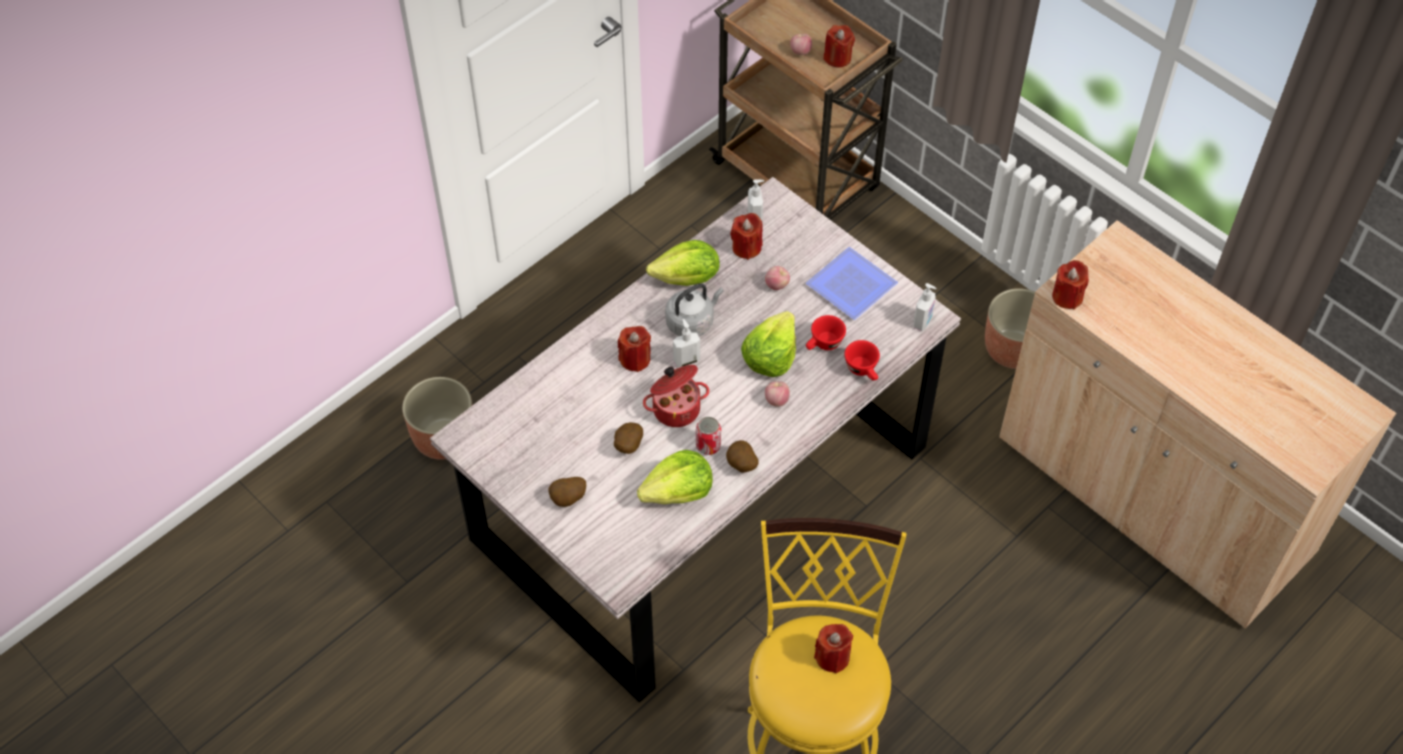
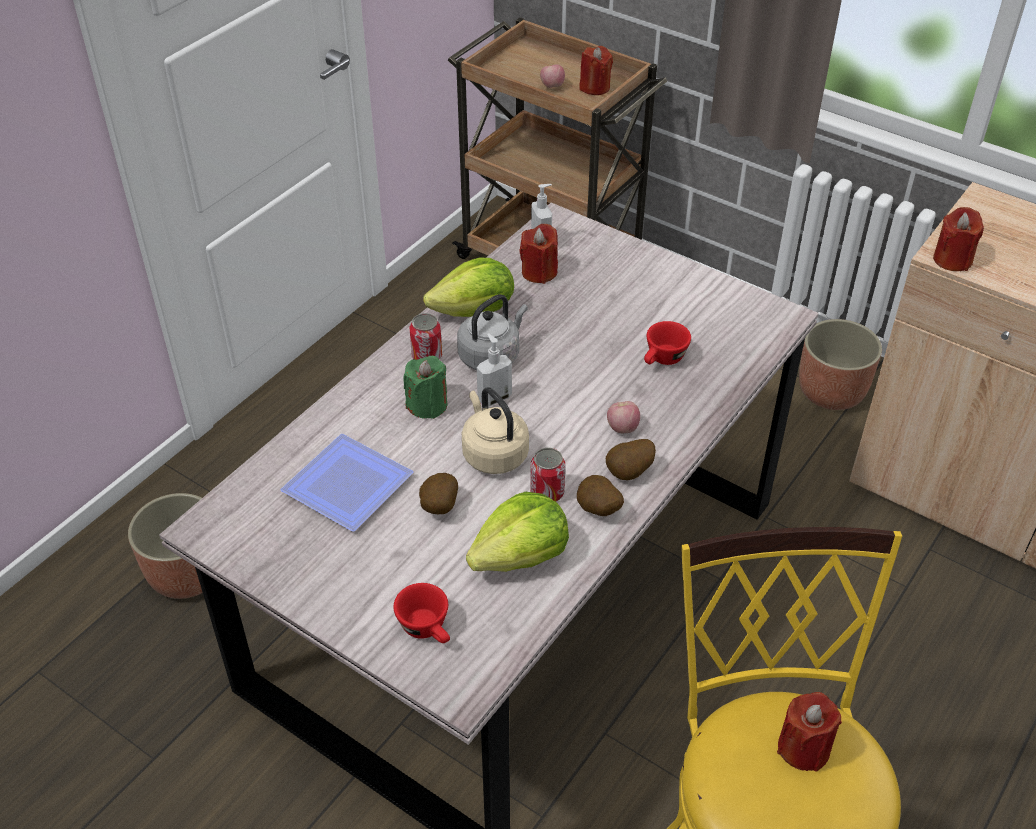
camera: 10 degrees left, 10 degrees down
potato [548,477,586,507] -> potato moved to [606,439,656,480]
red candle [618,326,651,372] -> green candle [403,356,448,419]
cooking pot [643,365,709,427] -> beige kettle [462,388,529,474]
lettuce [741,311,796,377] -> none
apple [765,266,790,290] -> none
plate [806,247,898,320] -> plate moved to [280,434,414,532]
red cup [845,340,880,380] -> red cup moved to [393,583,450,643]
soap dispenser [913,283,937,331] -> none
none -> can [410,313,442,360]

